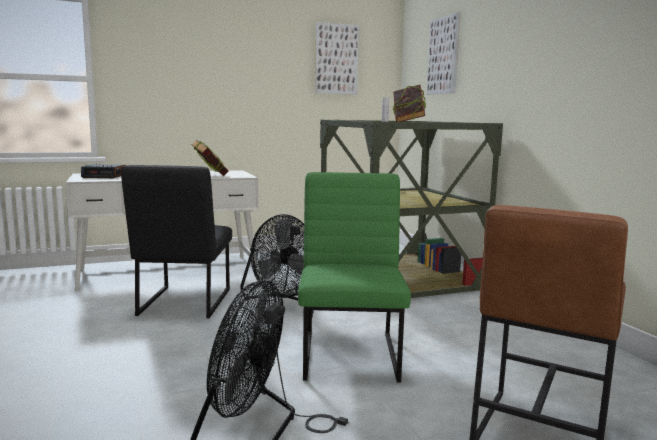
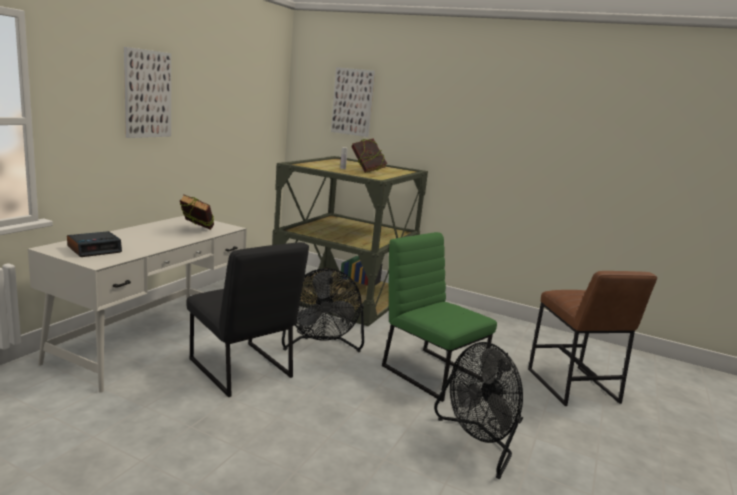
camera: 45 degrees left, 5 degrees up
picture [315,22,359,95] -> picture moved to [124,47,171,138]

